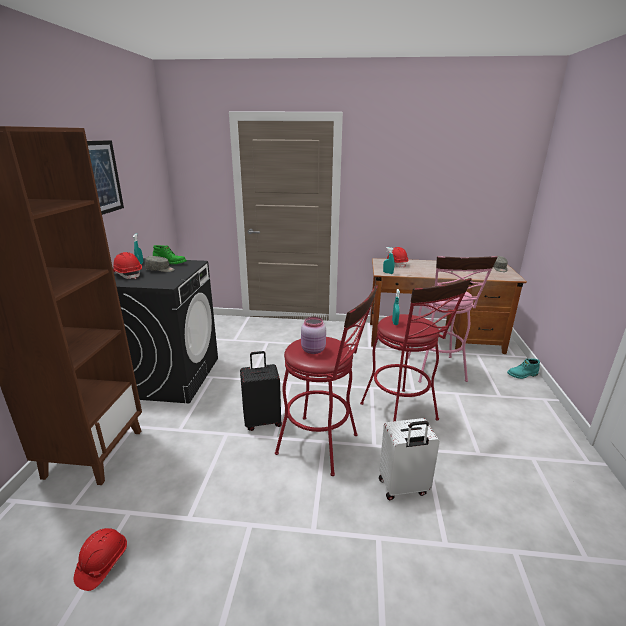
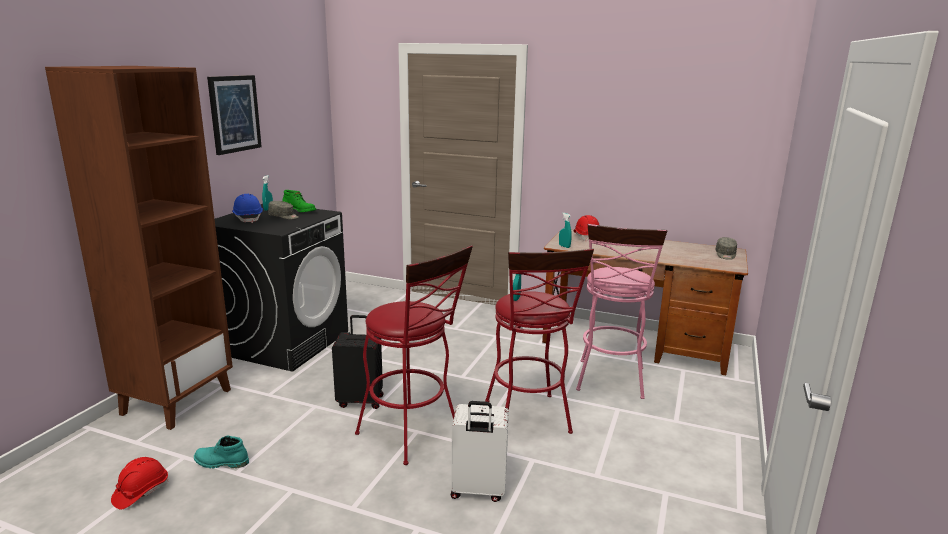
camera: 15 degrees right, 5 degrees down
red hard hat [113,252,142,279] -> blue hard hat [232,194,263,223]
pink jar [301,317,326,354] -> none
turquoise boot [507,359,540,379] -> turquoise boot moved to [194,436,249,468]

